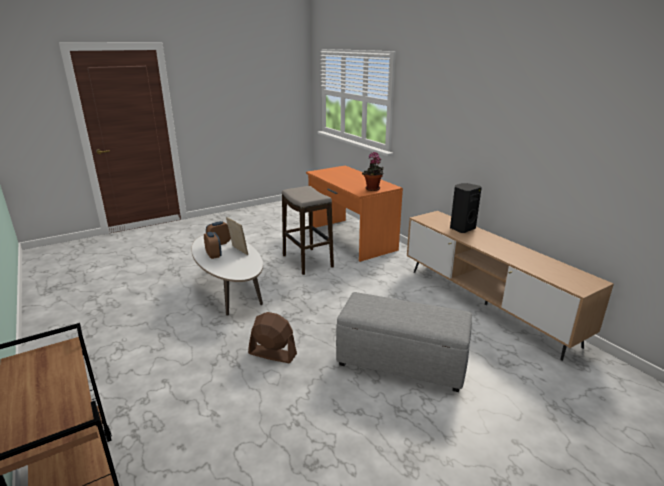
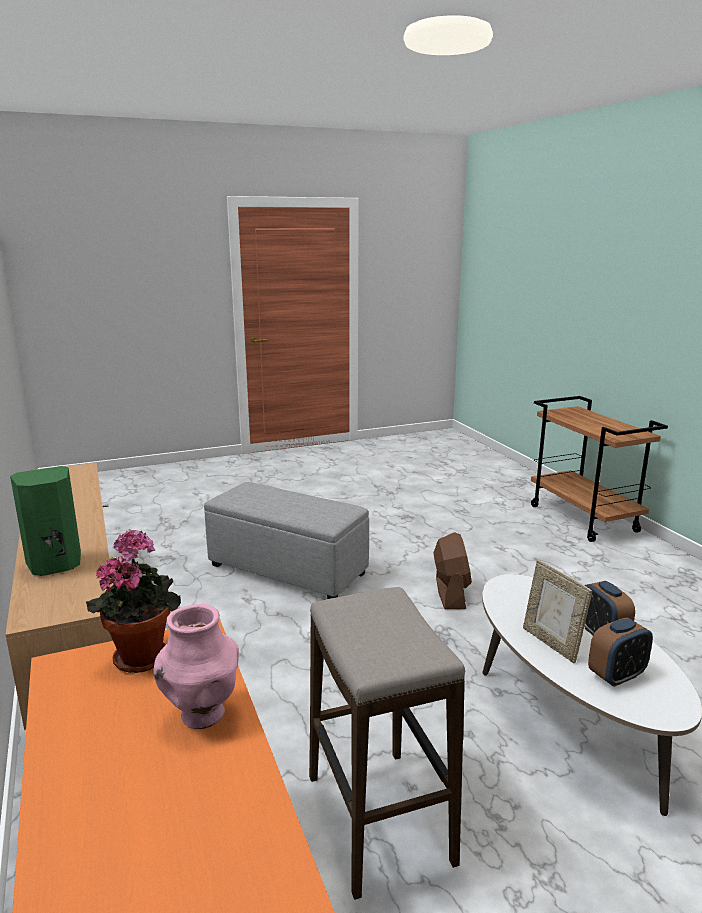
camera: 170 degrees left, 5 degrees down
brown fan [248,312,297,363] -> brown fan turned 120 degrees counterclockwise [433,532,472,609]
black speaker [450,183,482,233] -> green speaker [10,466,81,576]
none -> pink vase [154,604,239,729]

